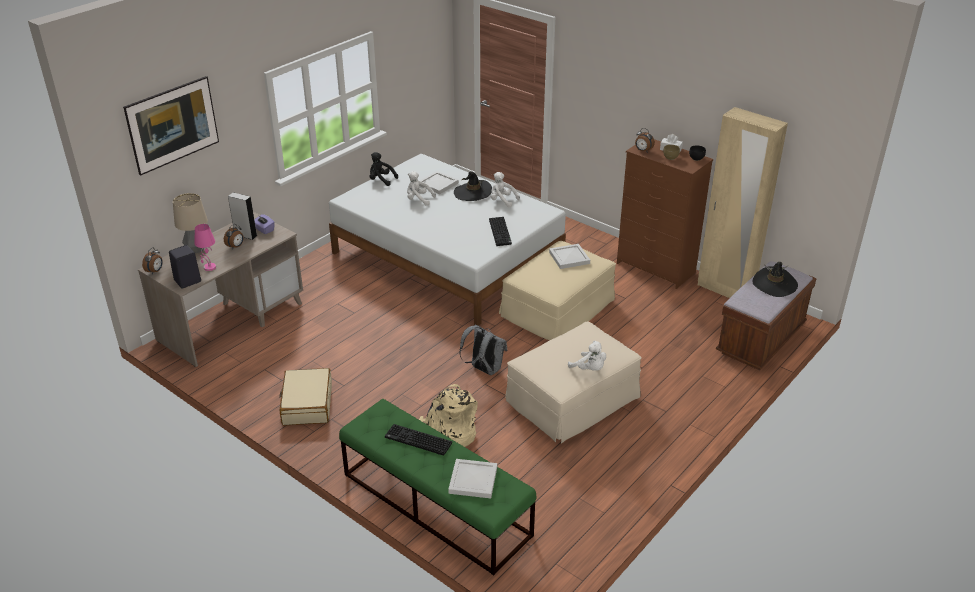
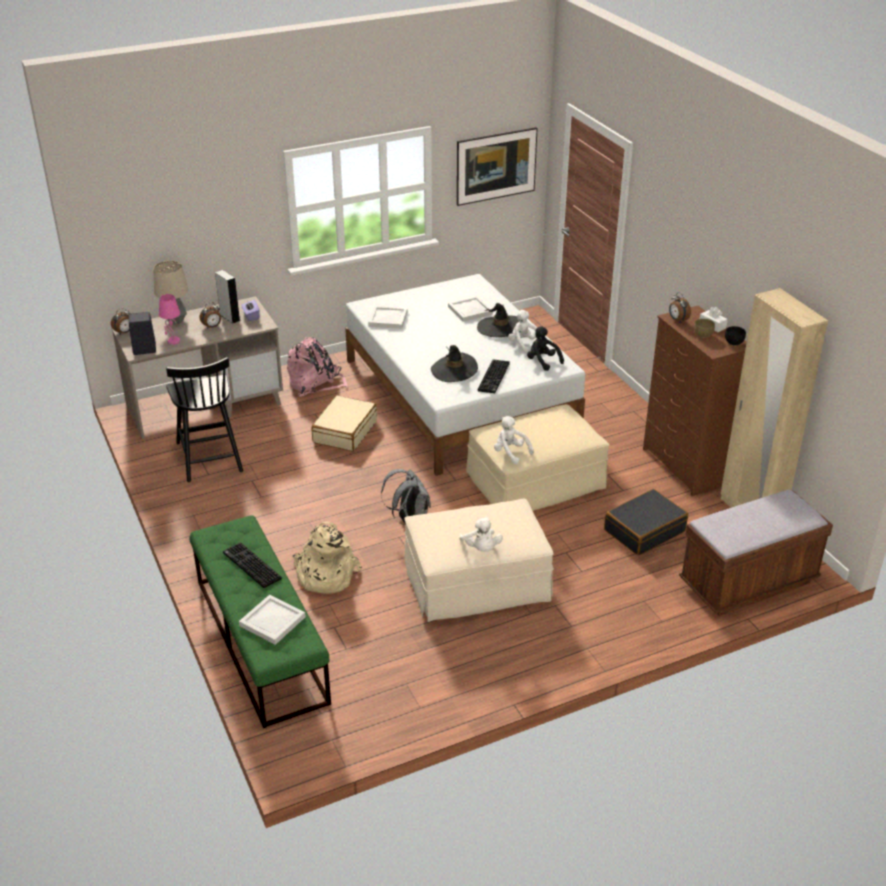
camera: 25 degrees right, 0 degrees up
picture [123,76,219,175] -> picture moved to [457,127,538,206]
beige suitcase [279,368,332,425] -> beige suitcase moved to [312,395,377,451]
black plush toy [370,152,398,186] -> black plush toy moved to [527,327,564,371]
white plush toy [407,171,436,206] -> white plush toy moved to [494,416,534,464]
white tray [549,244,590,269] -> white tray moved to [368,306,408,329]
black hat [753,262,798,297] -> black hat moved to [431,345,478,382]
none -> black chair [166,357,243,482]
none -> pink backpack [287,337,348,397]
none -> black suitcase [604,489,688,555]

